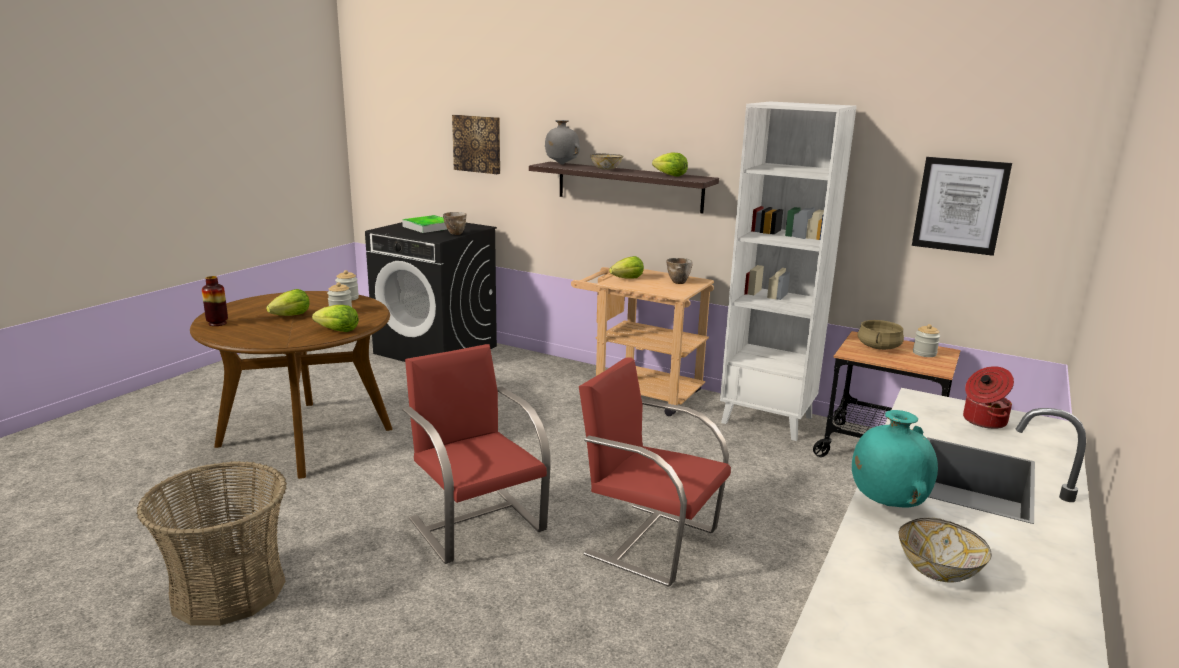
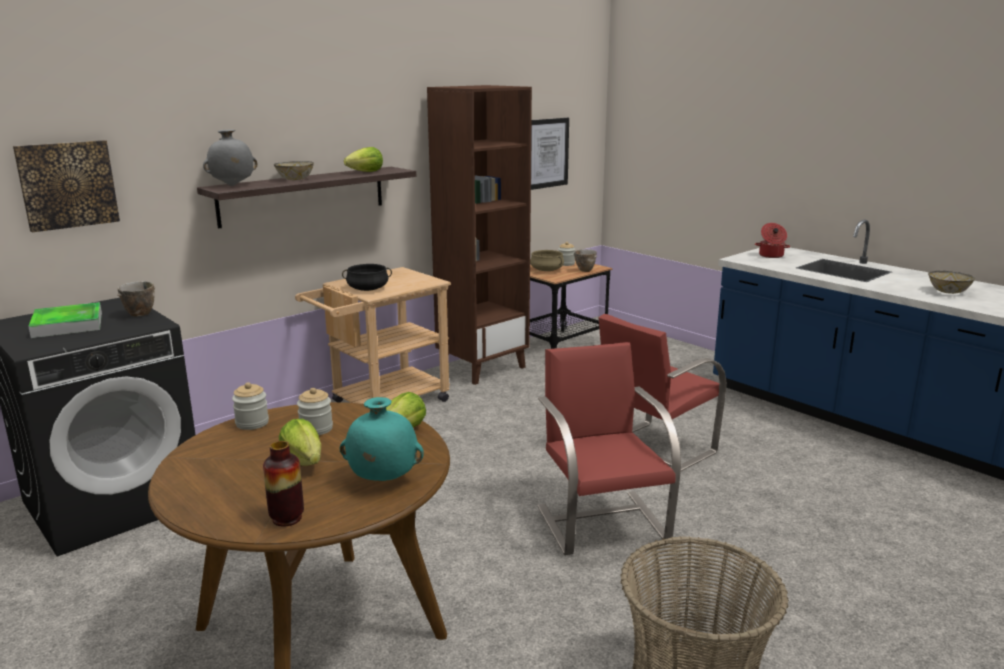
camera: 70 degrees left, 0 degrees up
red chair [402,344,551,564] -> red chair turned 90 degrees clockwise [537,342,681,555]
lettuce [609,256,644,279] -> black cooking pot [342,264,392,291]
bowl [666,258,693,284] -> bowl moved to [574,249,597,272]
white bookcase [720,102,857,441] -> brown bookcase [427,85,532,385]
turquoise vase [852,410,938,508] -> turquoise vase moved to [340,397,424,481]

